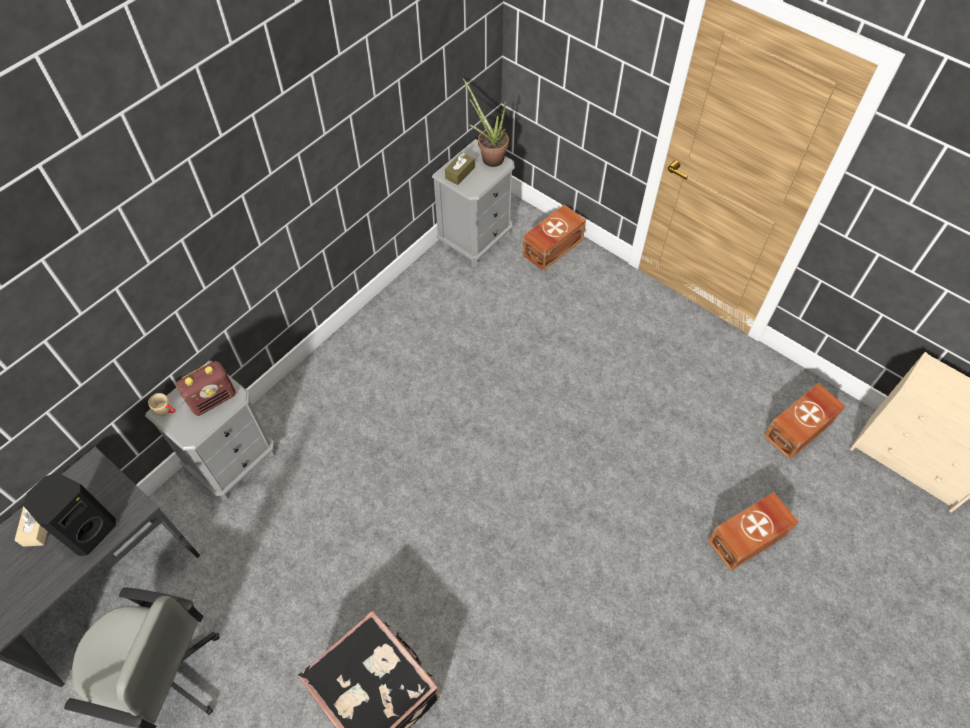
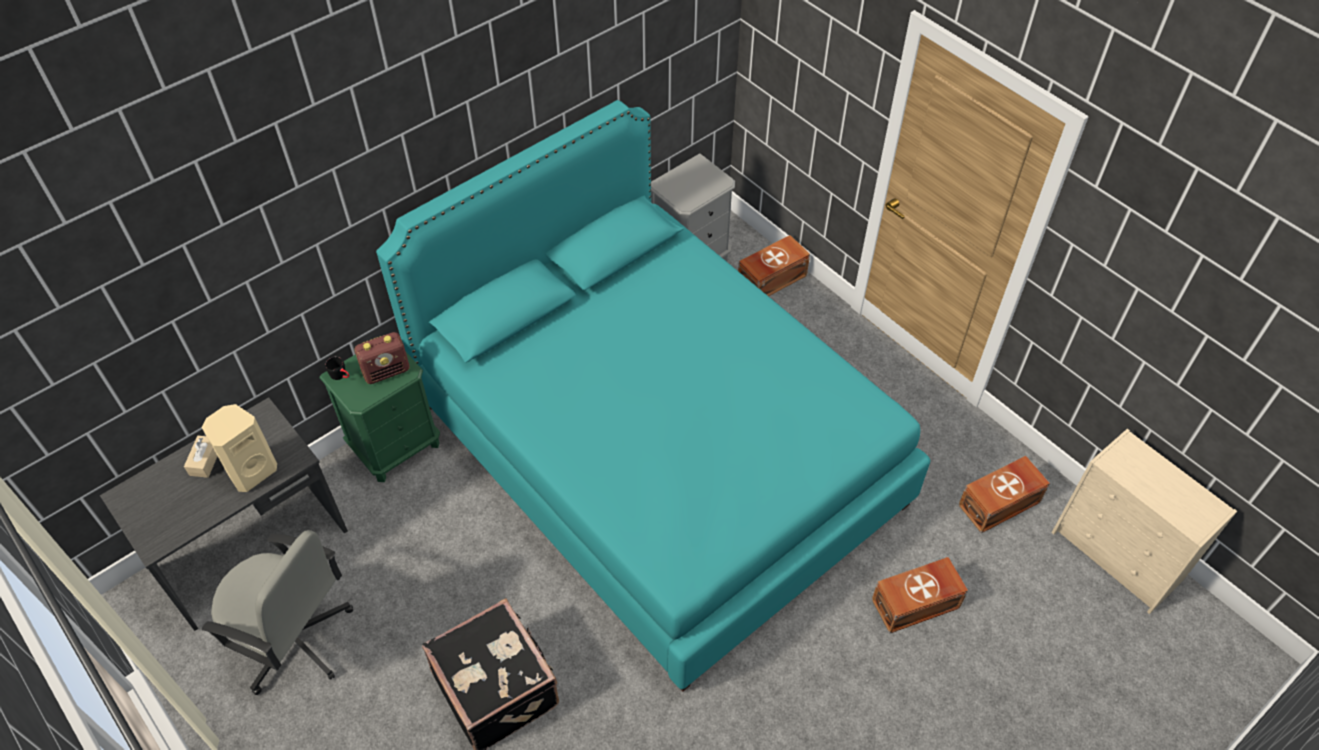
camera: 10 degrees right, 5 degrees down
black speaker [23,473,116,556] -> beige speaker [202,404,277,492]
grey nightstand [145,361,275,500] -> green nightstand [319,352,440,482]
beige mug [148,393,176,416] -> black mug [325,356,349,380]
brown tissue box [445,152,475,185] -> none
potted plant [463,79,509,167] -> none
none -> turquoise bed [376,100,931,691]

